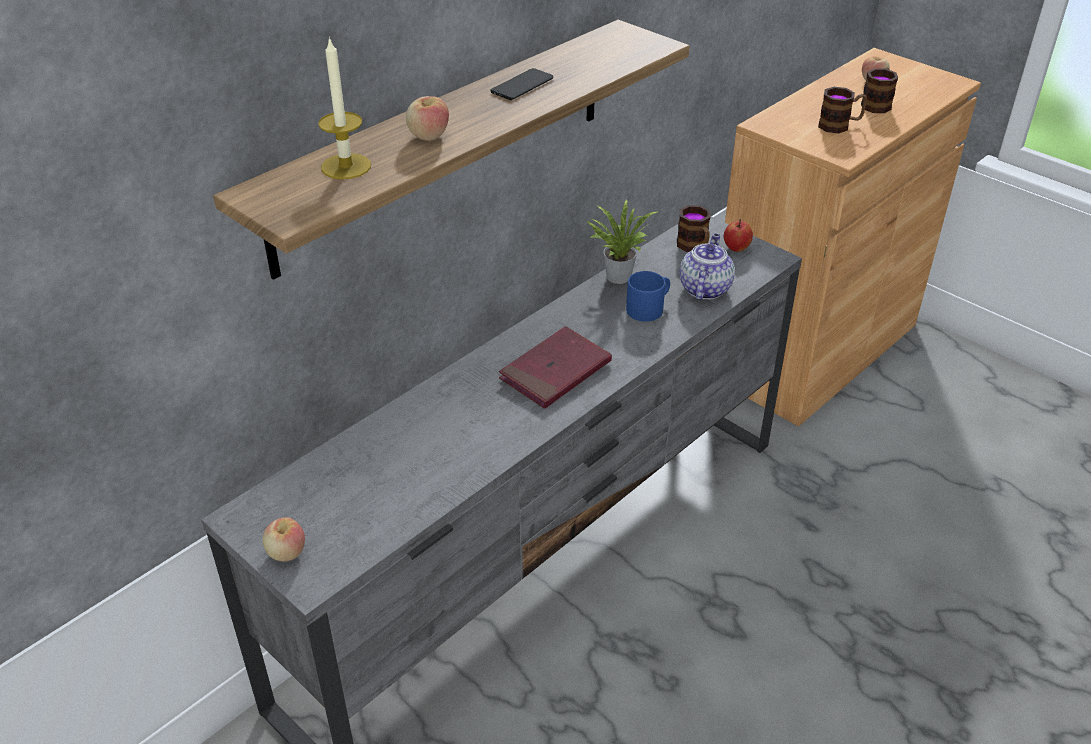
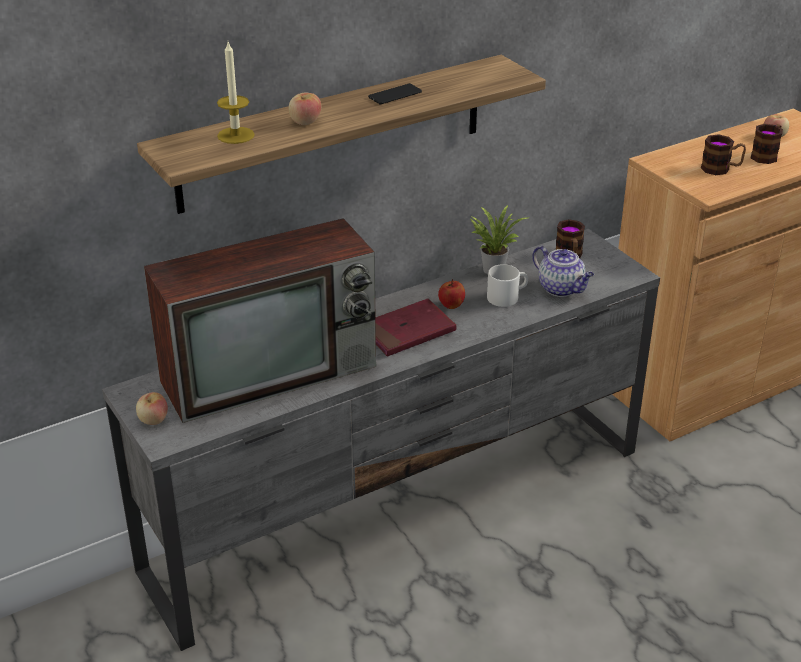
camera: 15 degrees right, 5 degrees down
blue mug [626,271,670,322] -> white mug [487,264,528,307]
teapot [679,234,735,300] -> teapot turned 105 degrees clockwise [532,246,594,297]
apple [724,219,753,252] -> apple moved to [438,279,465,309]
none -> television [144,218,376,423]

